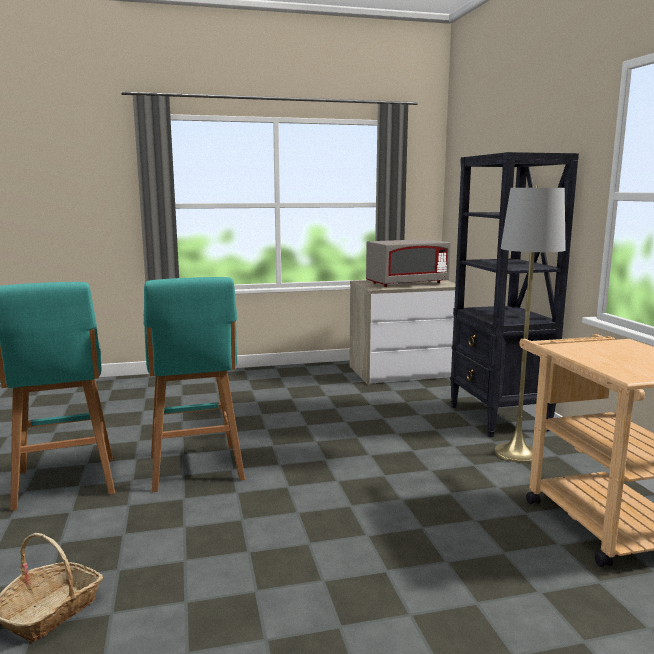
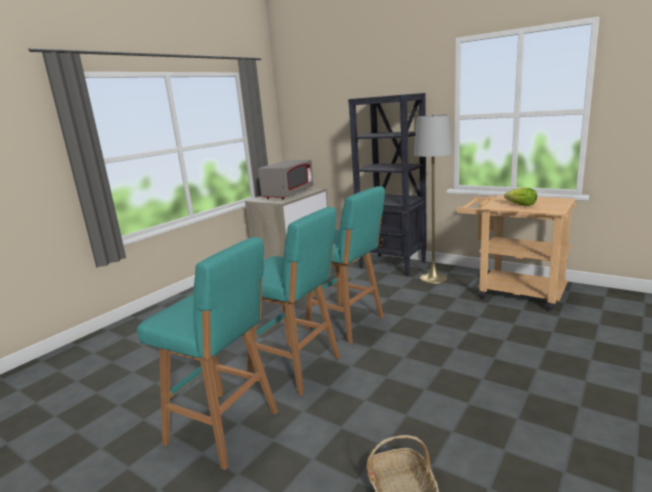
camera: 40 degrees left, 5 degrees up
none -> turquoise stool [305,186,385,344]
none -> lettuce [504,188,537,206]

